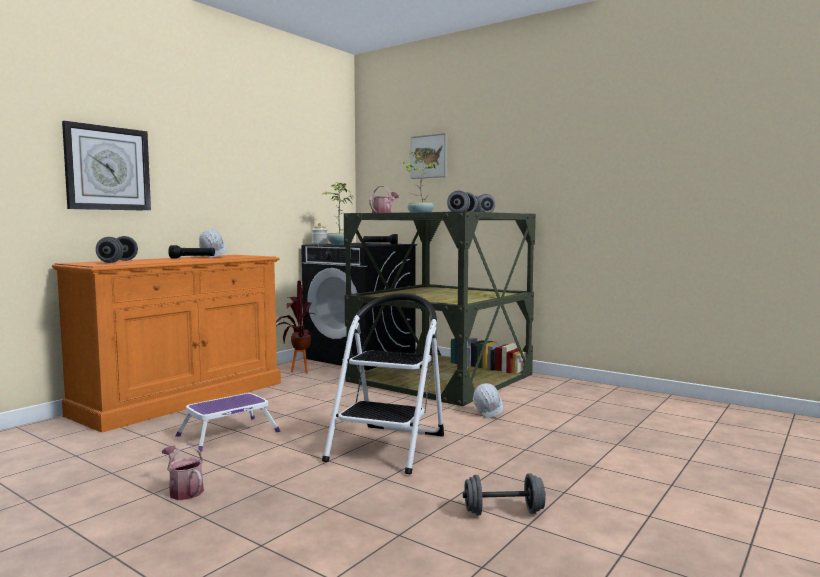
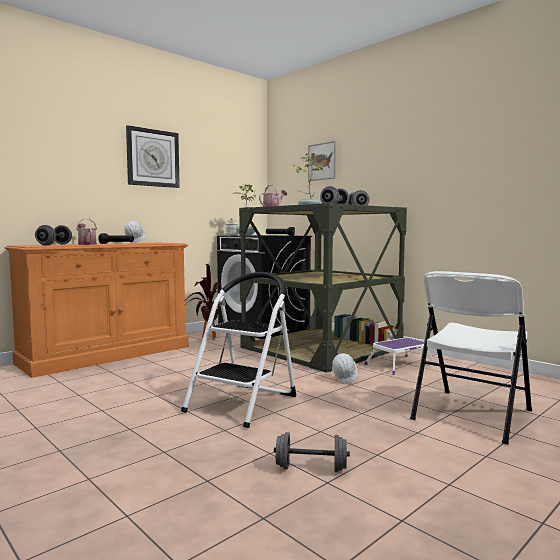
camera: 10 degrees right, 0 degrees up
wall clock [62,121,151,211] -> wall clock moved to [126,125,180,188]
watering can [161,445,204,500] -> watering can moved to [76,219,97,245]
purple step ladder [176,393,280,452] -> purple step ladder moved to [364,338,436,375]
none -> white chair [410,271,532,445]

